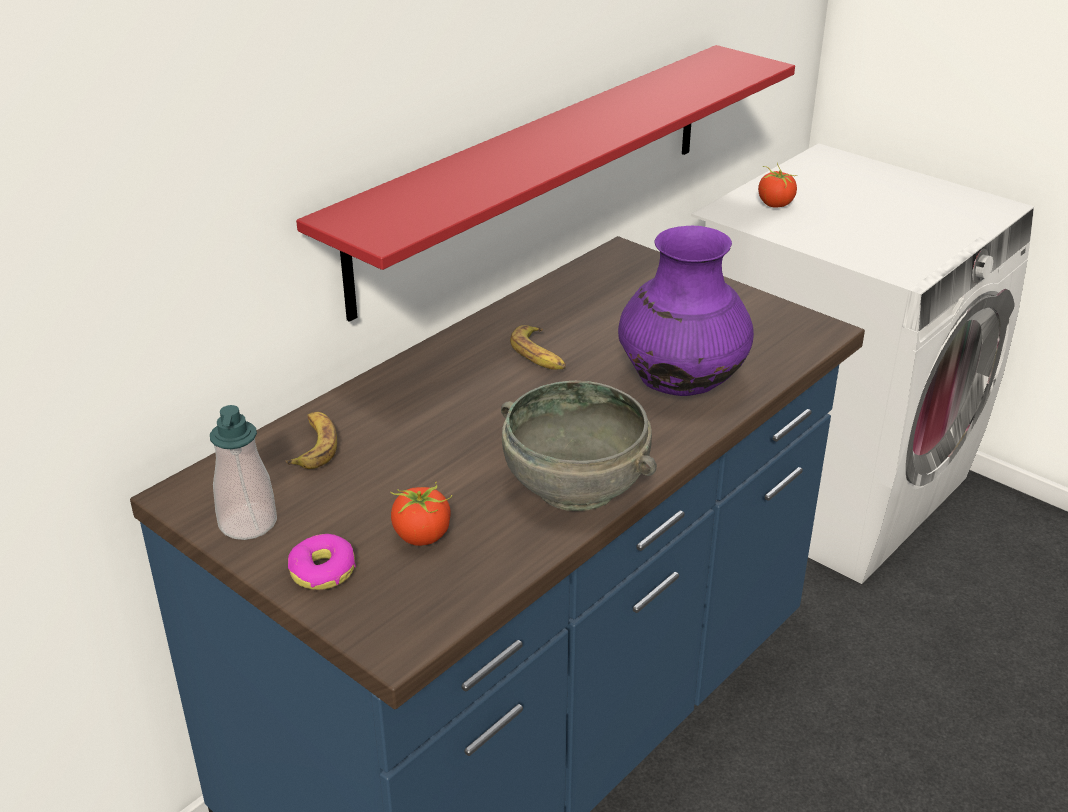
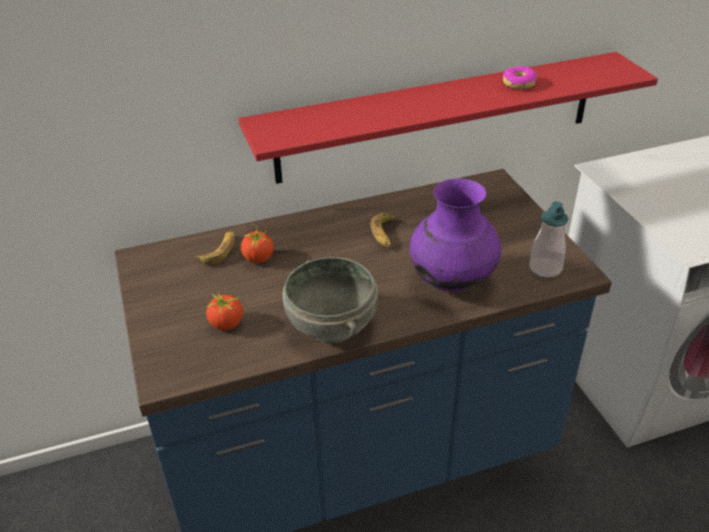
camera: 30 degrees right, 5 degrees up
soap dispenser [210,405,277,540] -> soap dispenser moved to [529,201,568,278]
donut [288,534,356,590] -> donut moved to [503,66,537,89]
tomato [758,163,797,208] -> tomato moved to [240,225,274,263]

